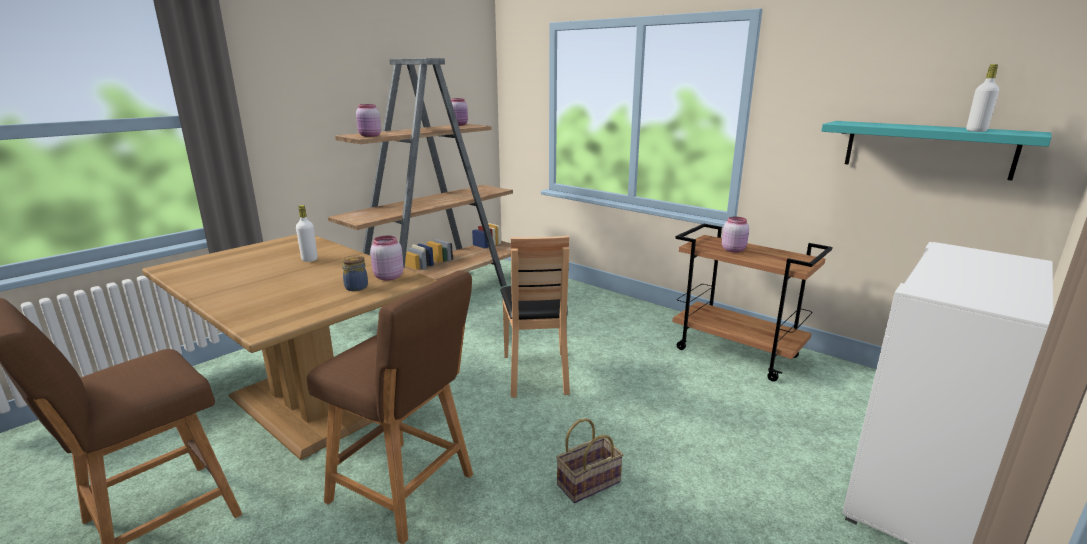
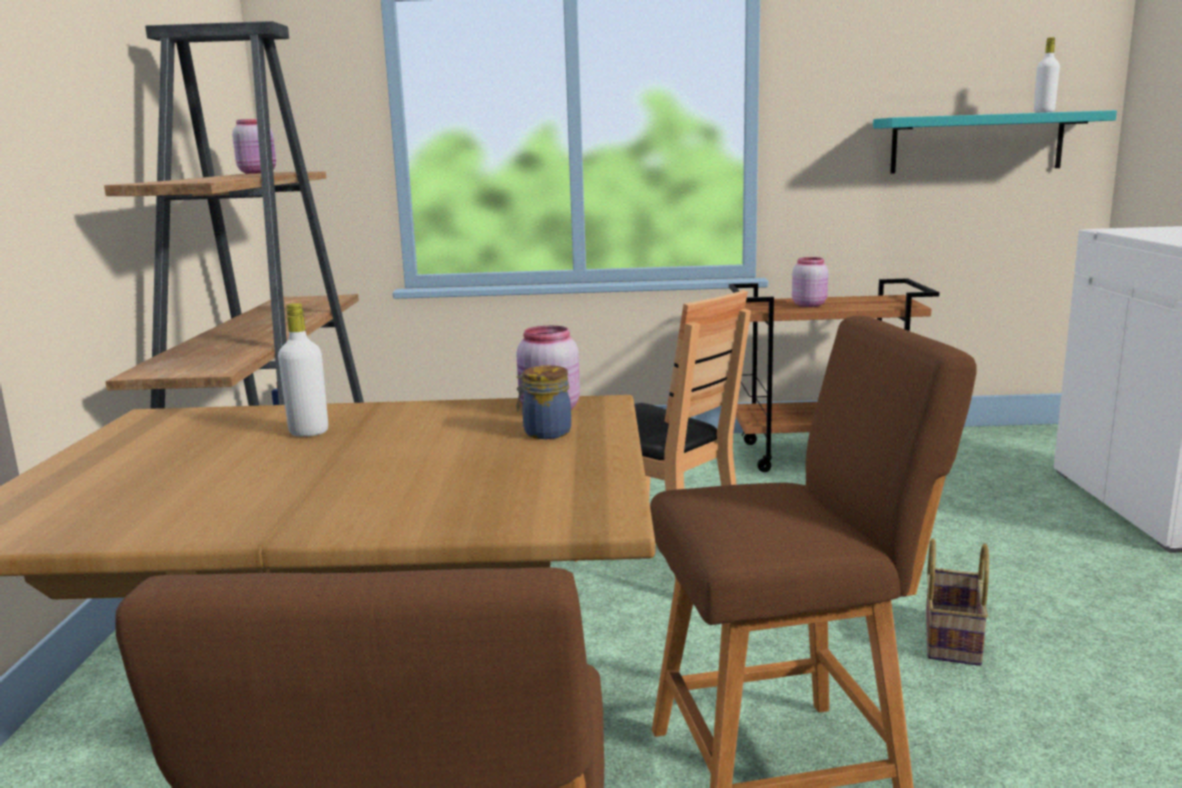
camera: 40 degrees left, 5 degrees down
pink jar [356,104,381,137] -> none

